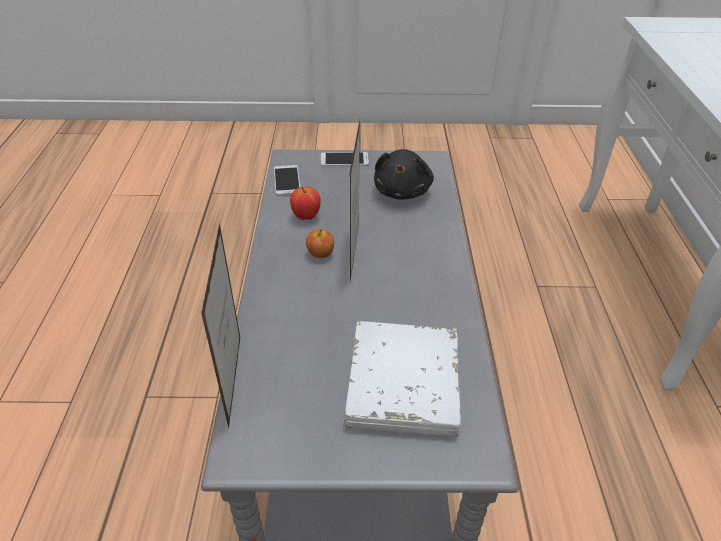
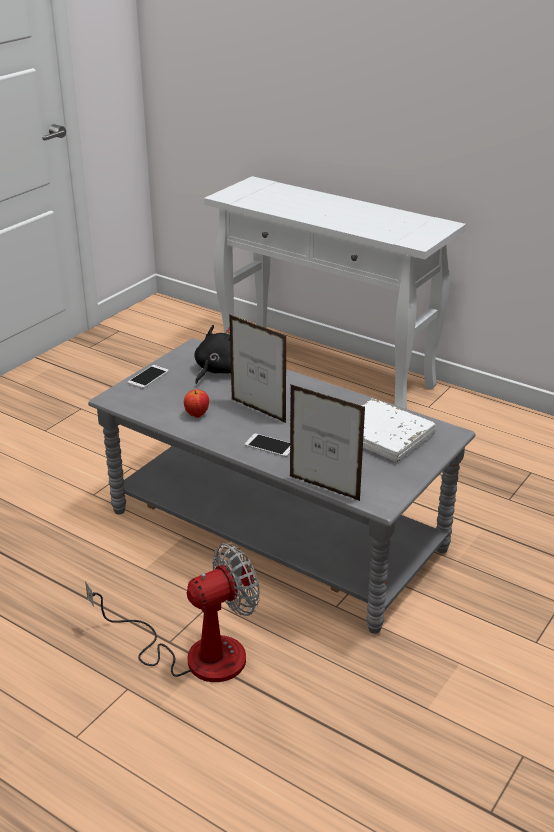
camera: 55 degrees left, 10 degrees down
phone [274,165,300,195] -> phone moved to [245,433,290,457]
apple [306,229,334,258] -> none
black plush toy [374,149,434,200] -> black plush toy turned 105 degrees counterclockwise [194,325,231,384]
none -> fan [85,543,260,682]

